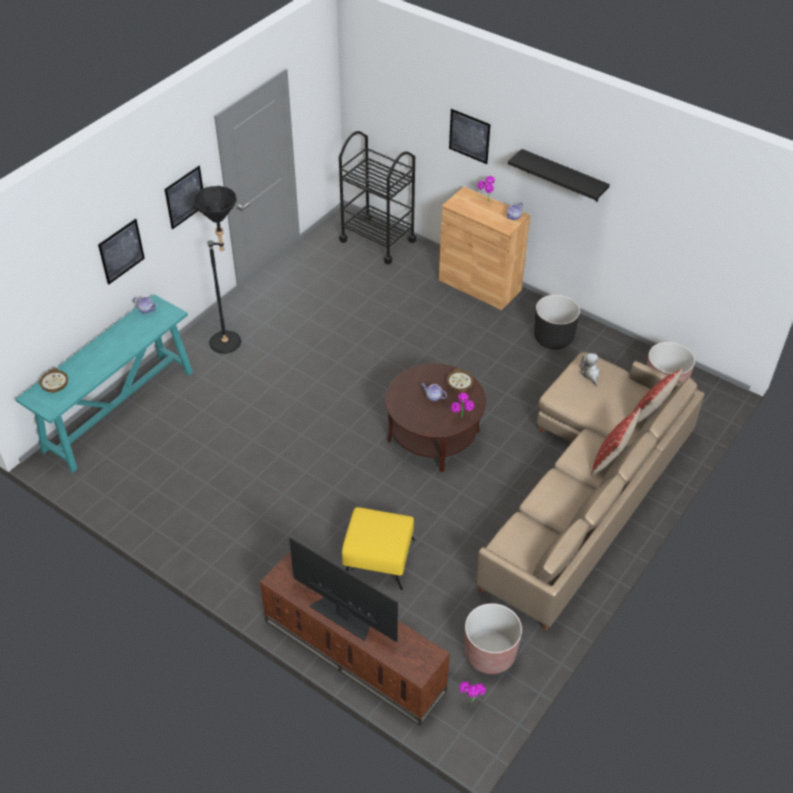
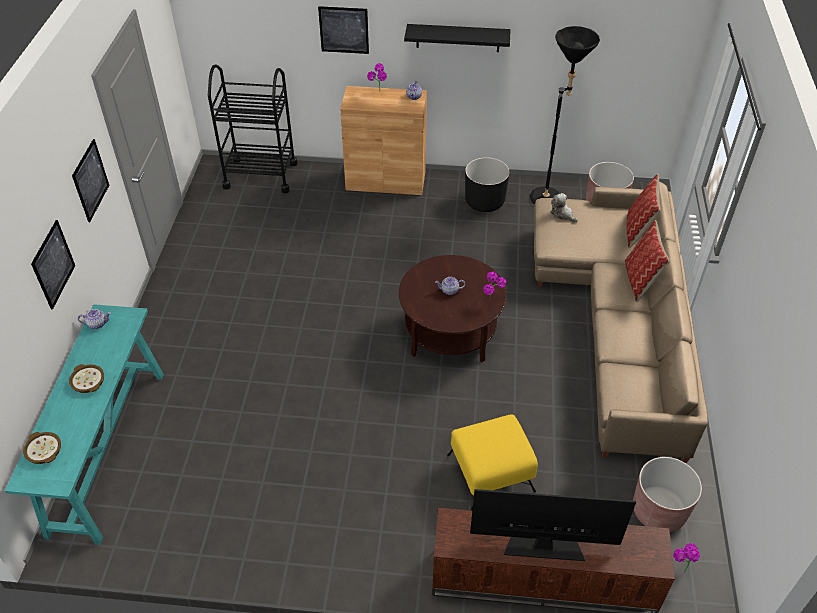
camera: 30 degrees left, 0 degrees up
black floor lamp [193,186,241,354] -> black floor lamp moved to [530,26,600,204]
bowl [447,368,474,392] -> bowl moved to [69,364,104,393]

